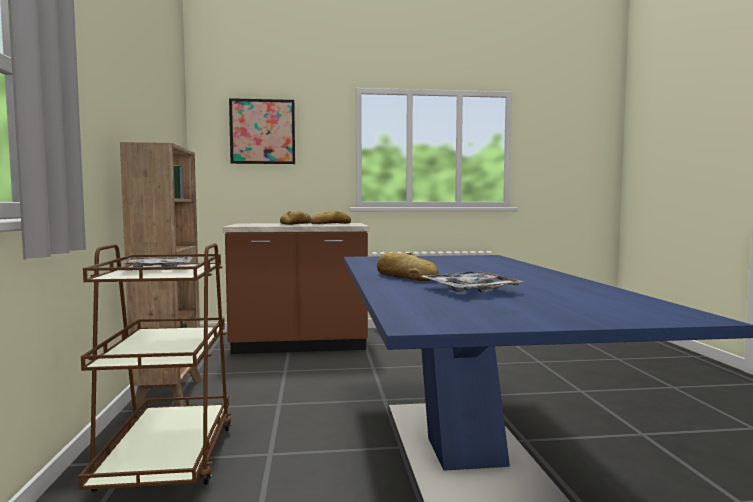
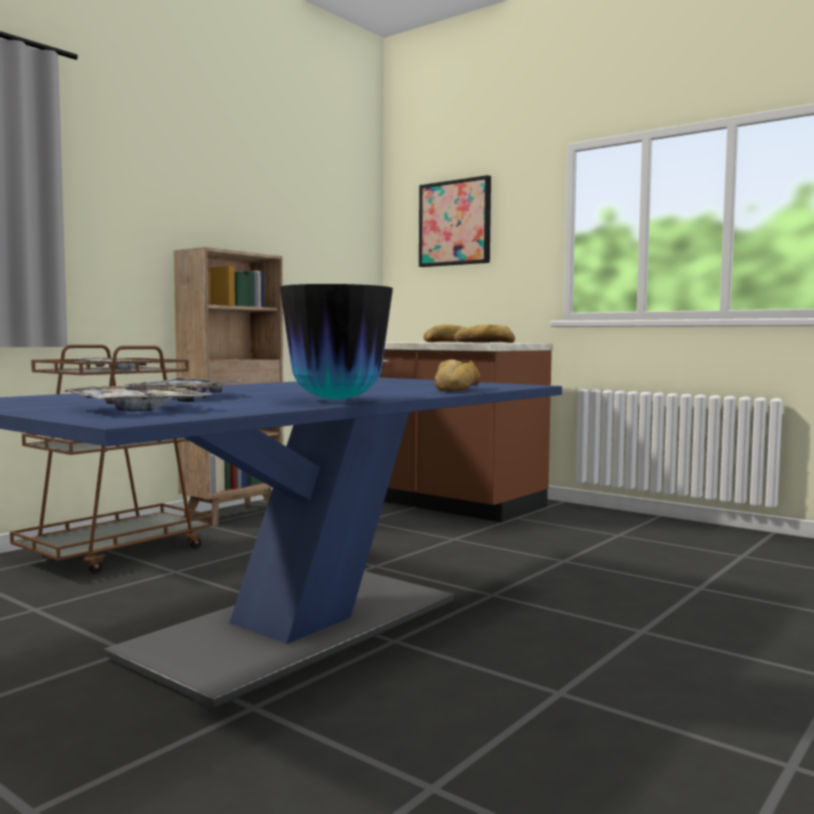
camera: 45 degrees right, 0 degrees up
bread [377,252,439,281] -> bread moved to [434,360,480,391]
none -> tray [65,386,212,411]
none -> vase [280,284,393,400]

